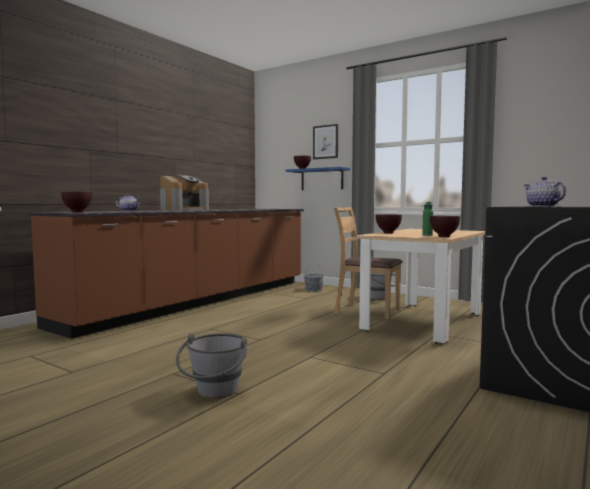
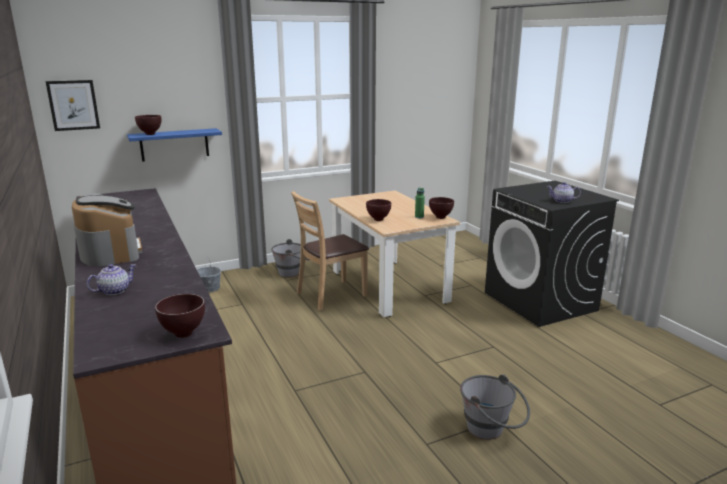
camera: 60 degrees left, 15 degrees up
picture [313,124,338,159] -> picture moved to [46,80,100,131]

